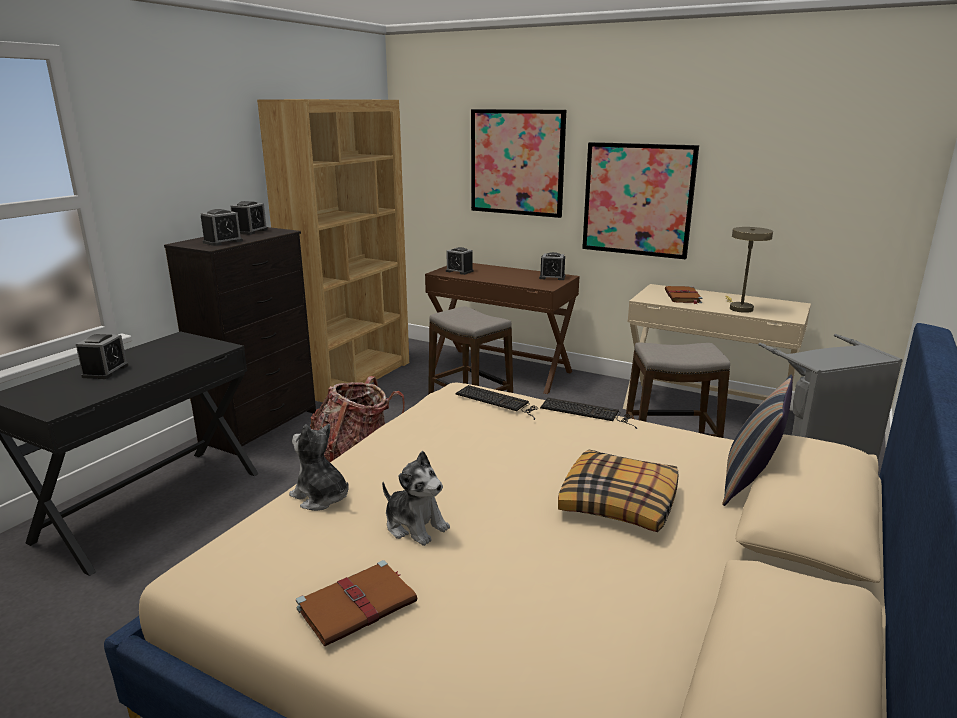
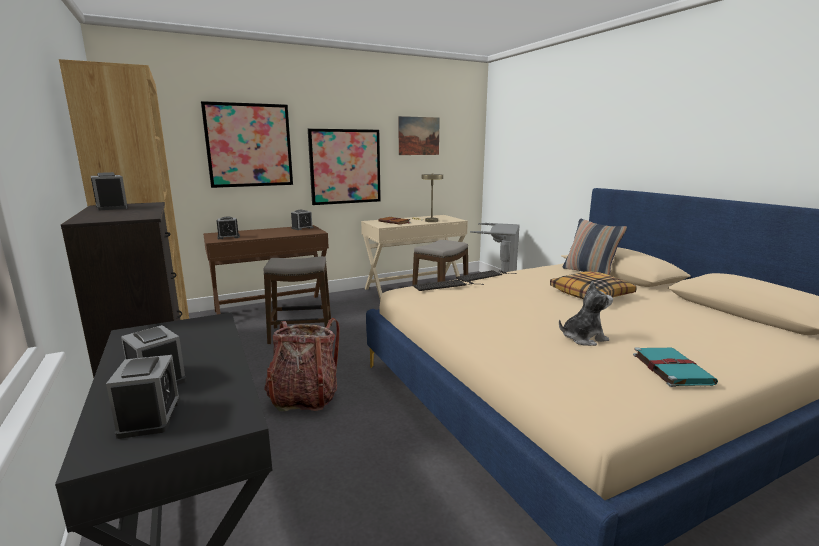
camera: 55 degrees left, 5 degrees down
alarm clock [201,209,243,246] -> alarm clock moved to [106,355,180,439]
plush toy [289,424,349,511] -> none
brown book [296,560,417,646] -> turquoise book [633,347,718,387]
none -> picture [398,116,440,155]

